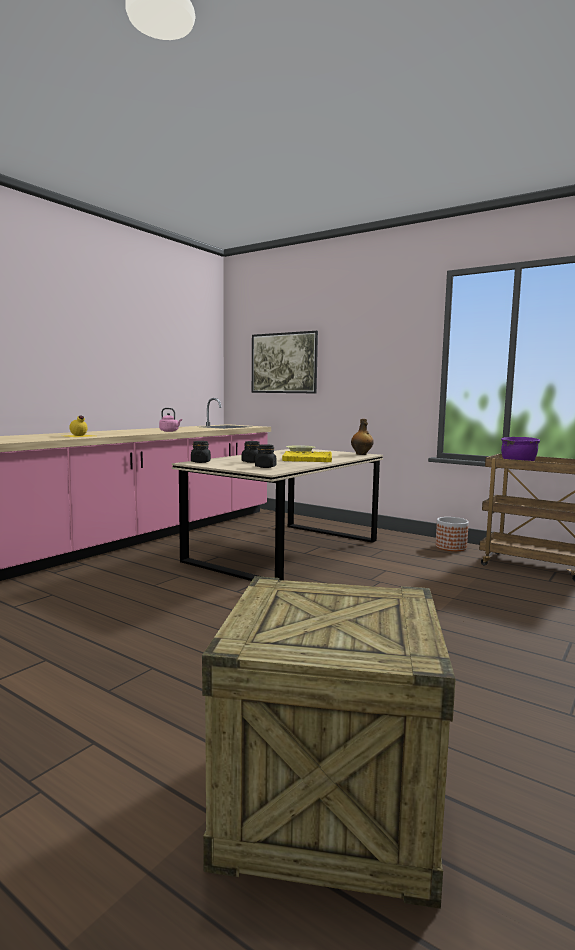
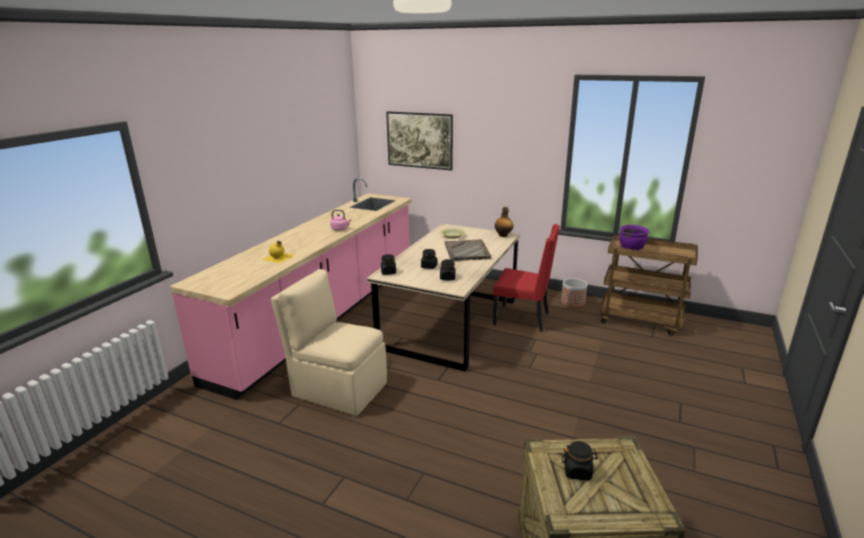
camera: 10 degrees left, 15 degrees up
yellow tray [282,451,332,462] -> grey tray [445,239,491,261]
none -> beige chair [271,269,387,416]
none -> red chair [493,224,560,332]
none -> black jar [562,441,598,480]

